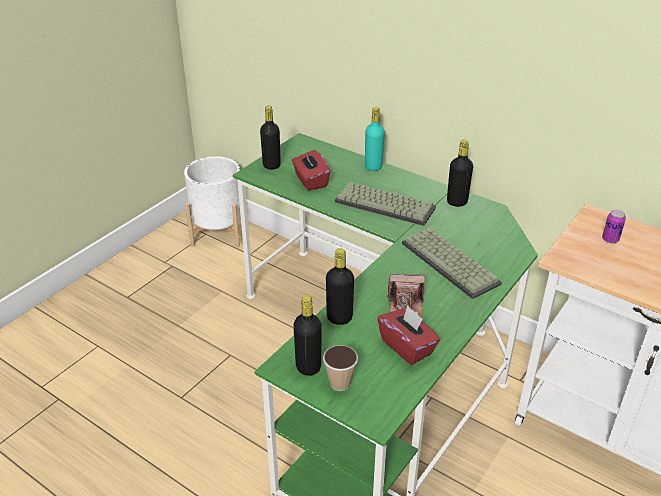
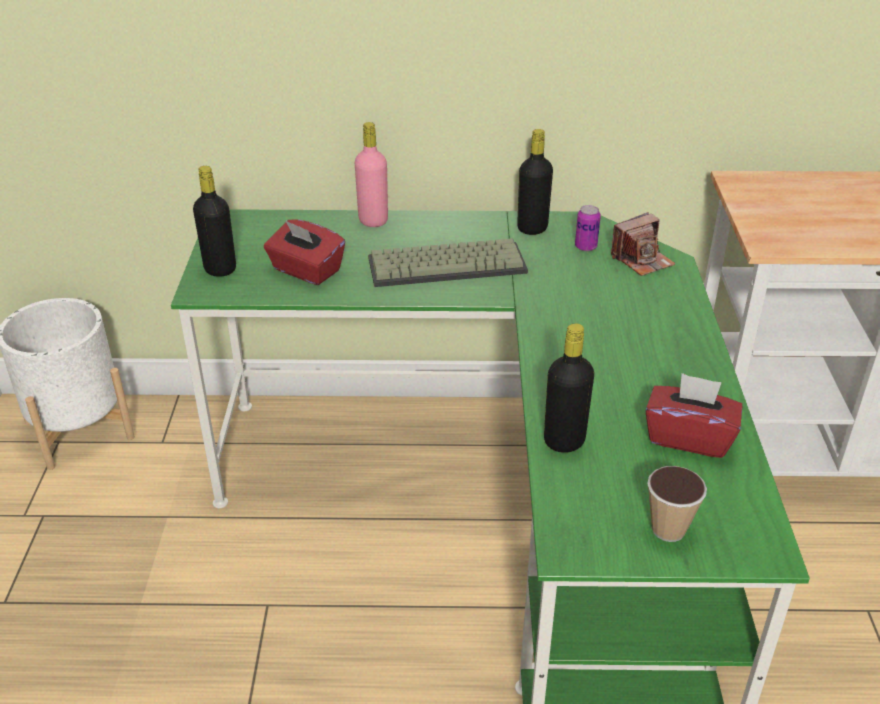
camera: 35 degrees left, 0 degrees up
black bottle [293,295,322,376] -> none
turquoise bottle [365,107,385,171] -> pink bottle [355,122,388,227]
camera [387,274,425,318] -> camera moved to [611,212,675,276]
keyboard [402,228,502,299] -> none
can [602,210,626,243] -> can moved to [575,205,601,251]

